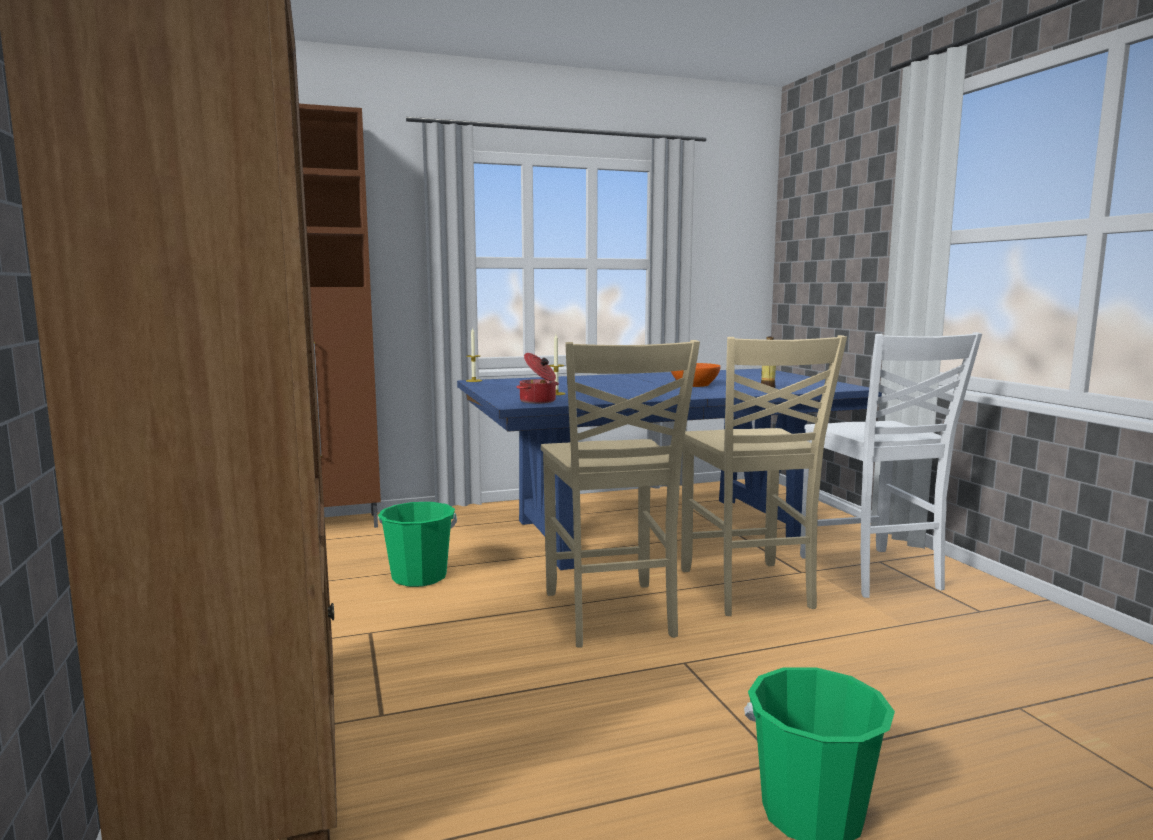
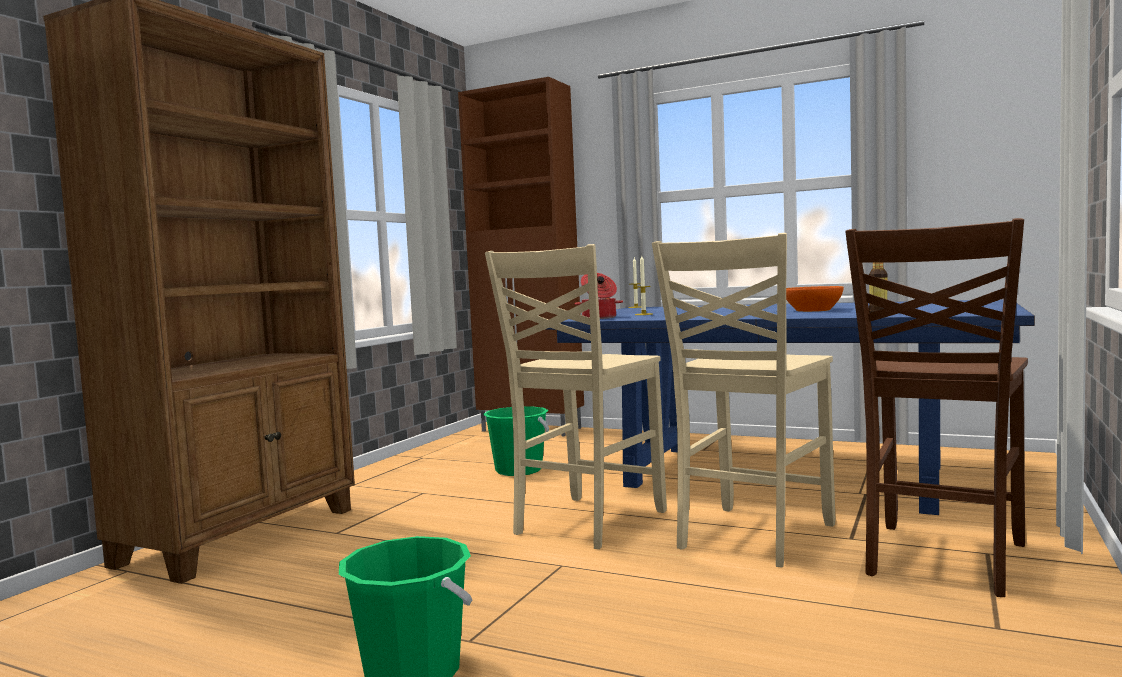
camera: 45 degrees right, 5 degrees down
white chair [800,332,982,598] -> brown chair [845,218,1028,597]

